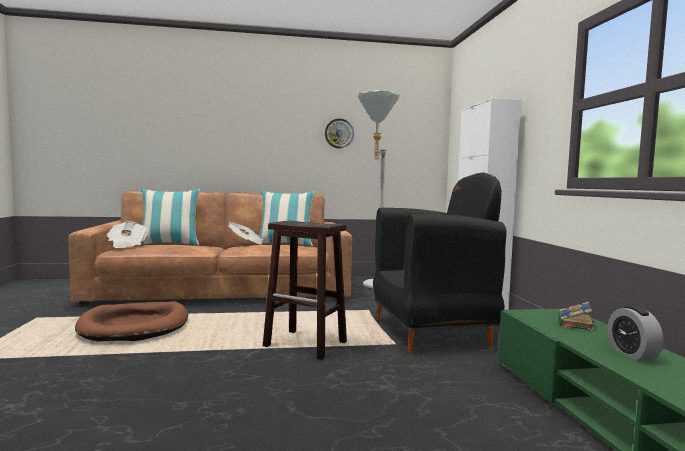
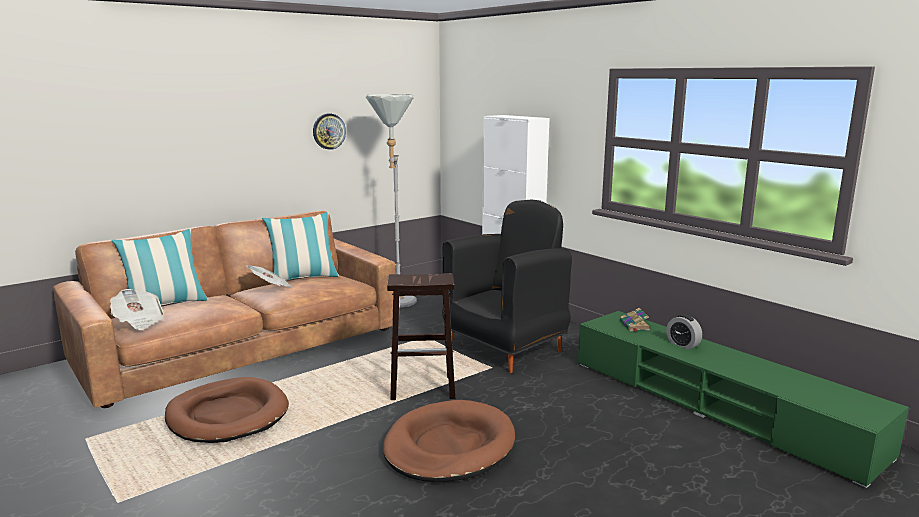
camera: 30 degrees left, 10 degrees up
none -> brown dog bed [383,400,515,482]

